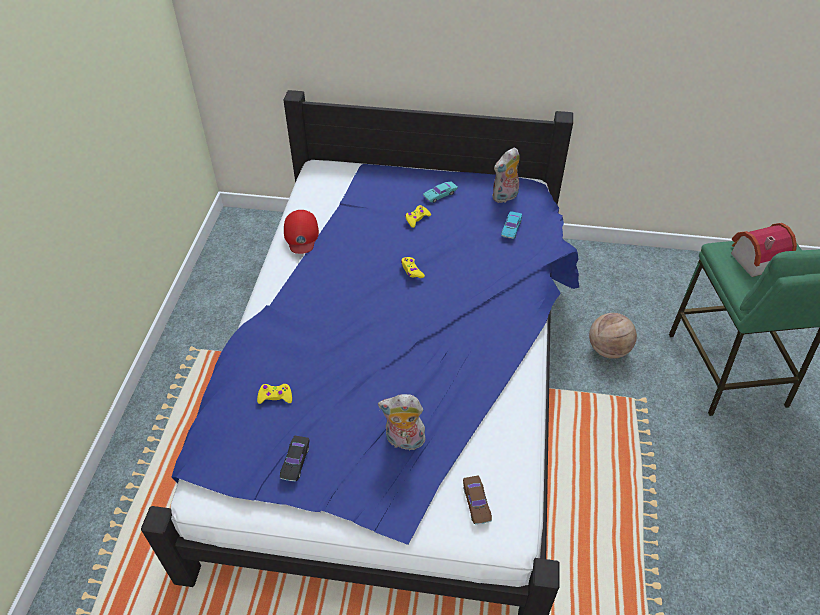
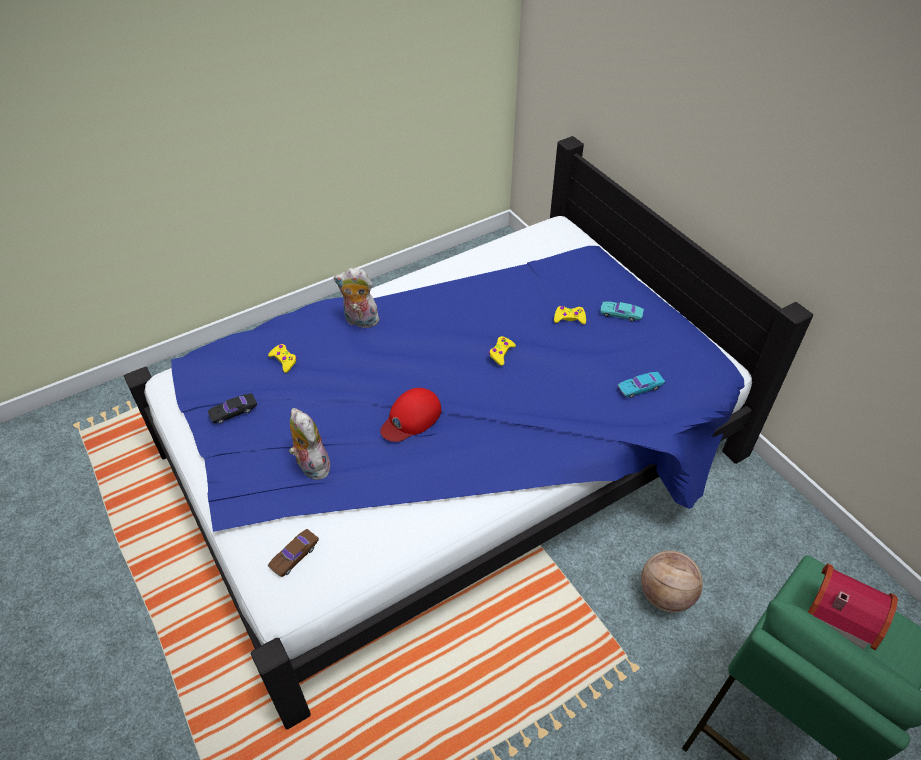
camera: 50 degrees right, 0 degrees up
red cap [284,210,319,254] -> red cap moved to [380,388,441,442]
plush toy [492,147,520,203] -> plush toy moved to [334,268,379,328]

